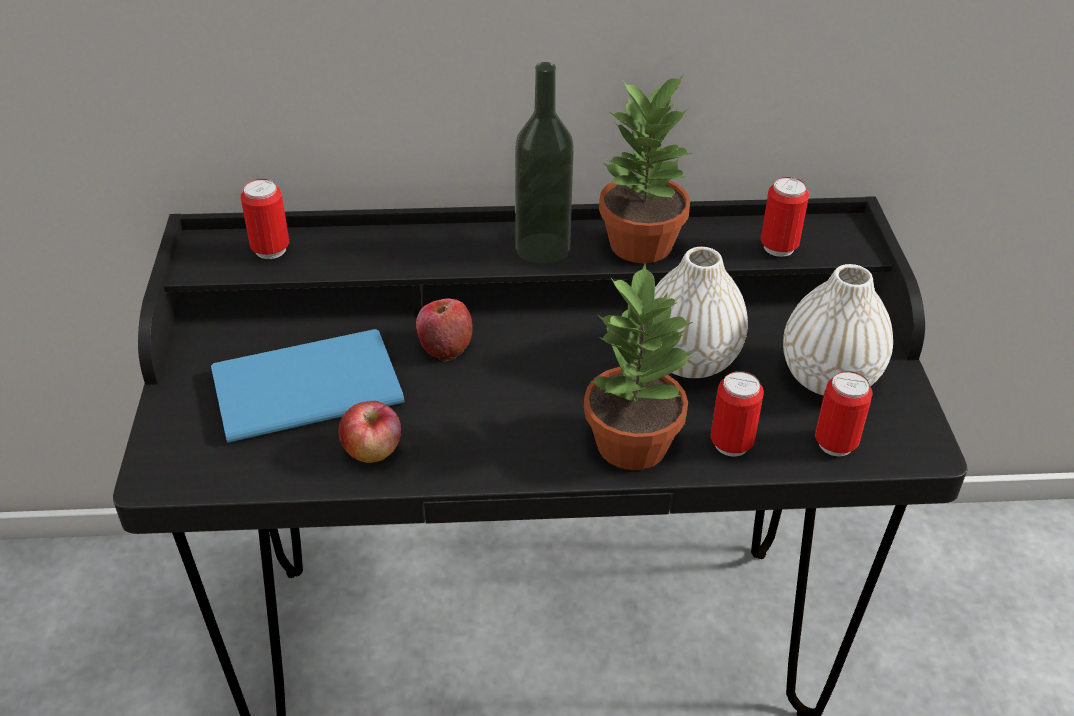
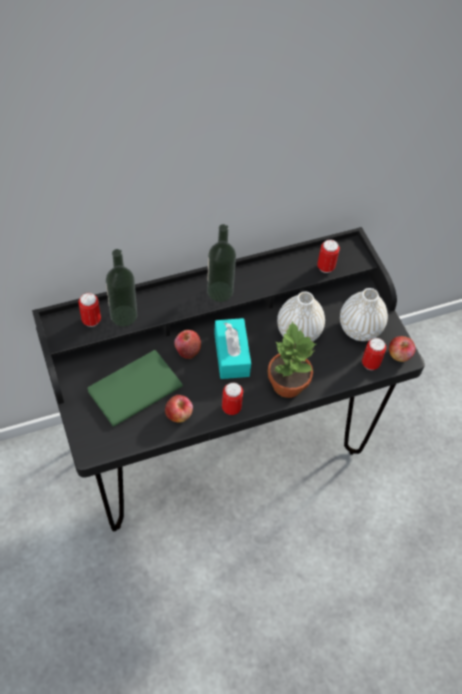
camera: 20 degrees left, 15 degrees up
blue book [211,329,404,443] -> green book [87,350,183,427]
potted plant [599,75,691,263] -> none
can [710,371,764,457] -> can moved to [222,383,243,415]
none -> bottle [106,249,137,327]
none -> turquoise tissue box [214,318,251,379]
none -> apple [389,336,416,362]

